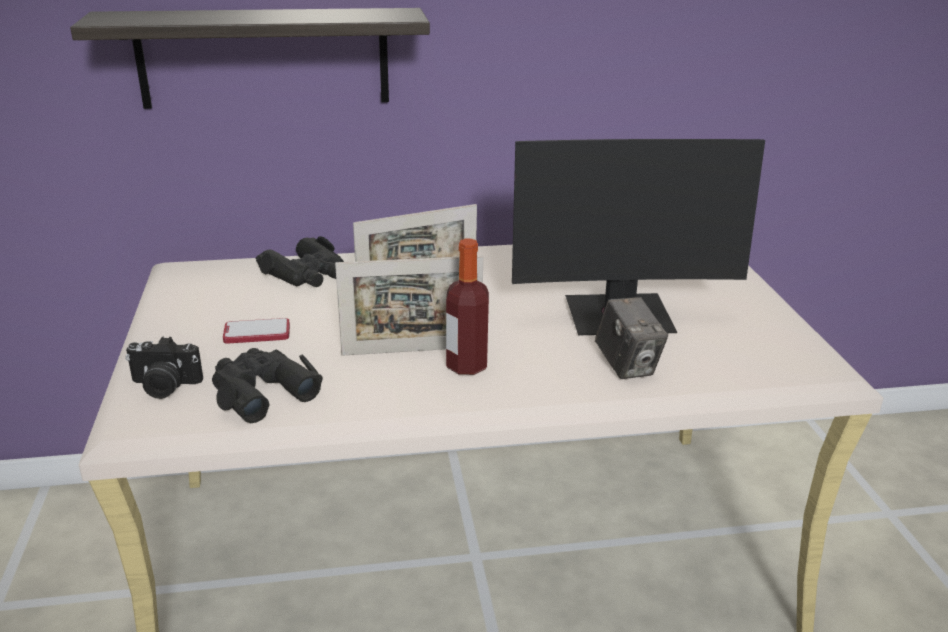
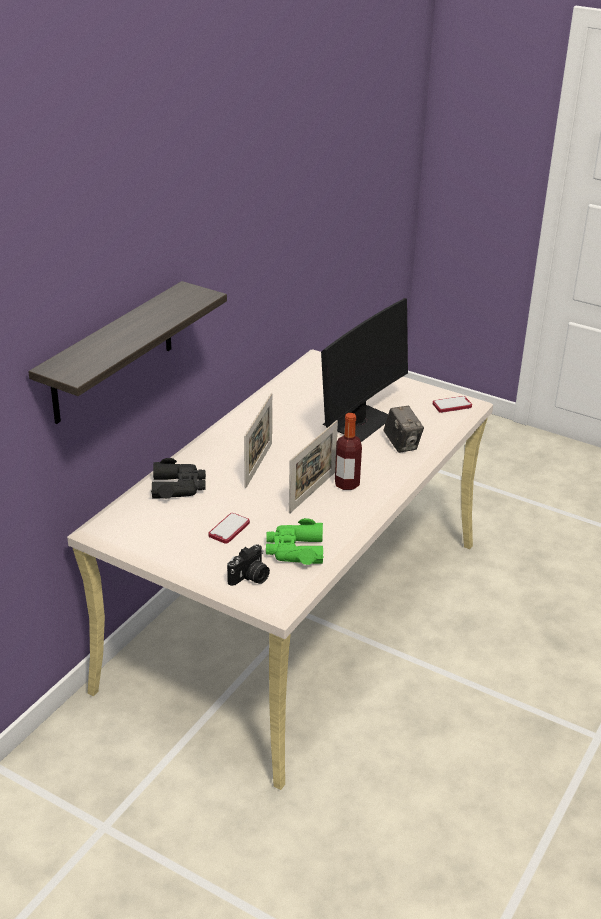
camera: 50 degrees left, 5 degrees up
black binoculars [212,348,323,423] -> green binoculars [266,518,324,565]
camera [595,297,668,379] -> camera turned 45 degrees clockwise [384,406,424,453]
none -> phone [433,396,472,413]

